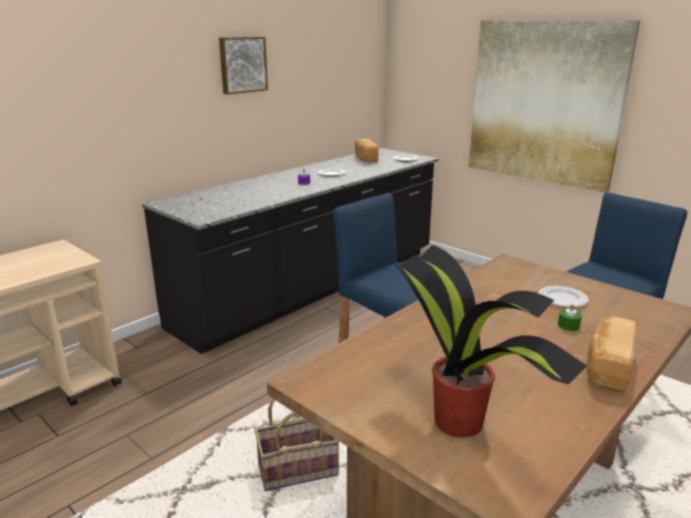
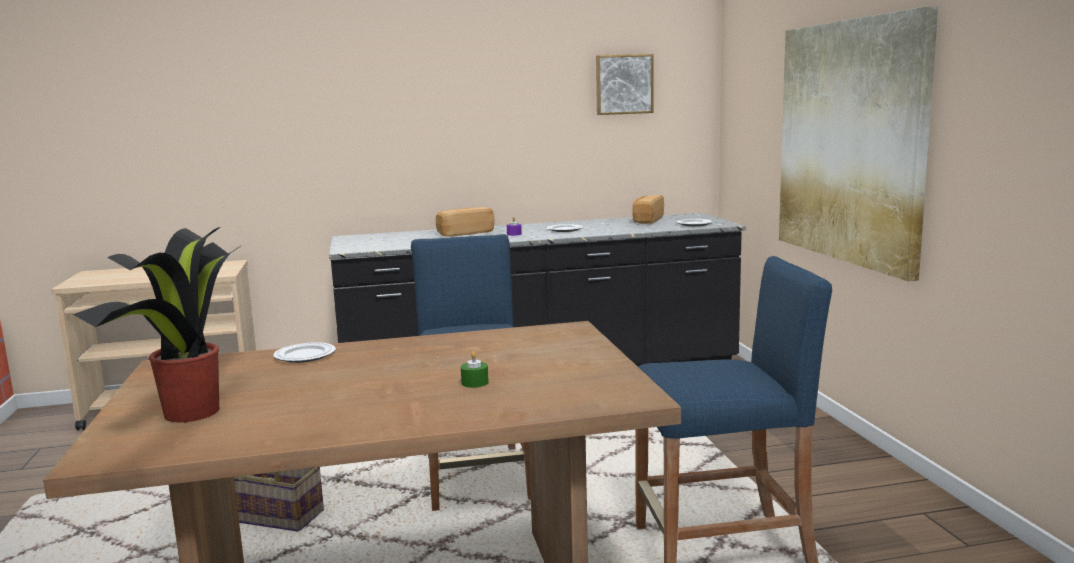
camera: 35 degrees right, 10 degrees down
picture [219,37,268,94] -> picture moved to [596,54,654,115]
plate [539,286,589,308] -> plate moved to [273,342,336,363]
bread [587,316,638,393] -> bread moved to [436,207,494,237]

